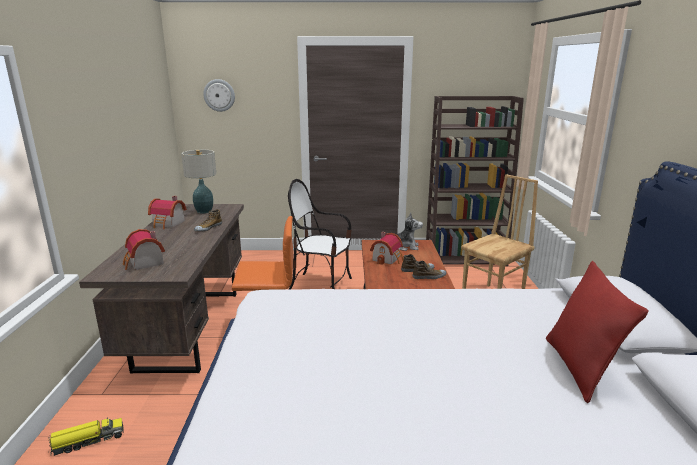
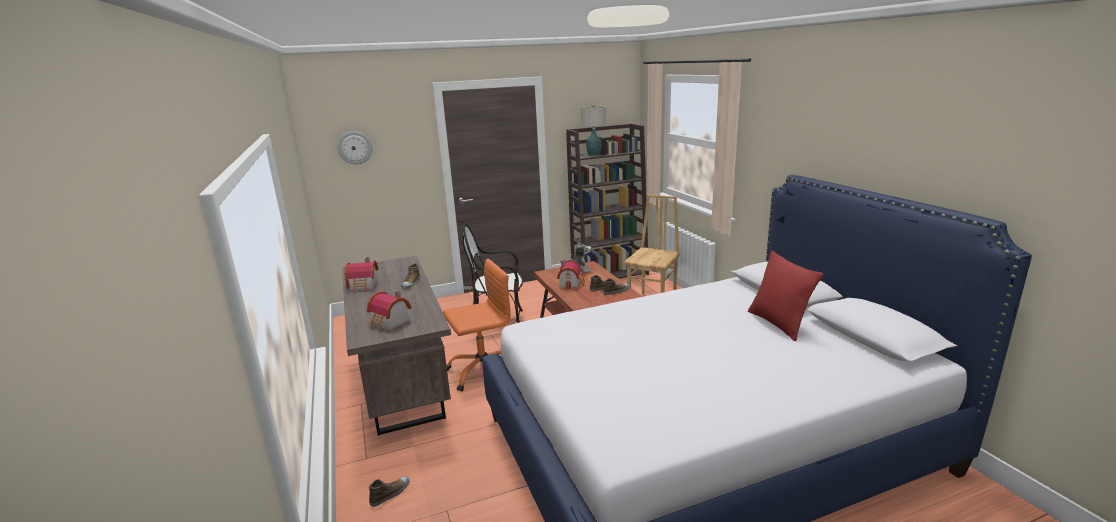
camera: 20 degrees left, 0 degrees up
toy truck [48,417,124,456] -> shoe [369,477,410,507]
table lamp [181,150,216,214] -> table lamp moved to [581,105,606,156]

